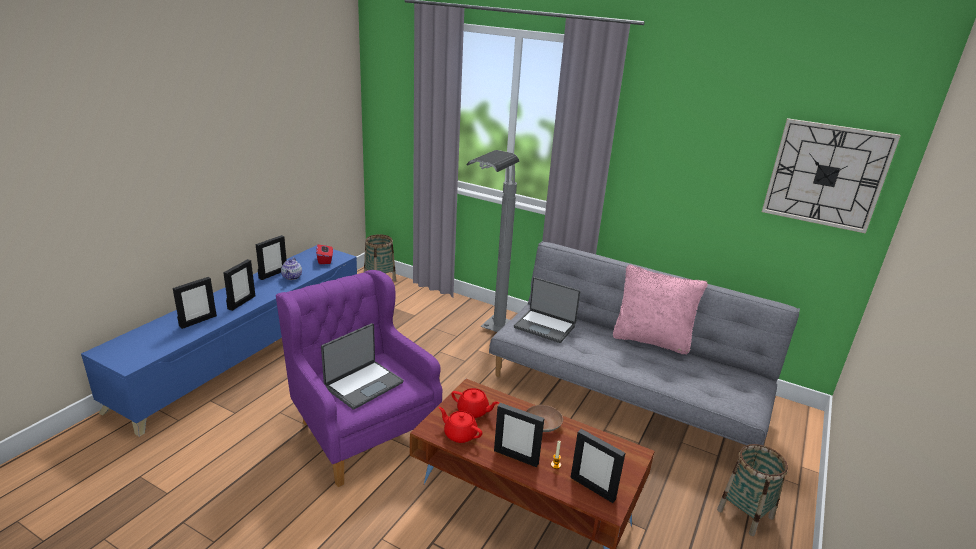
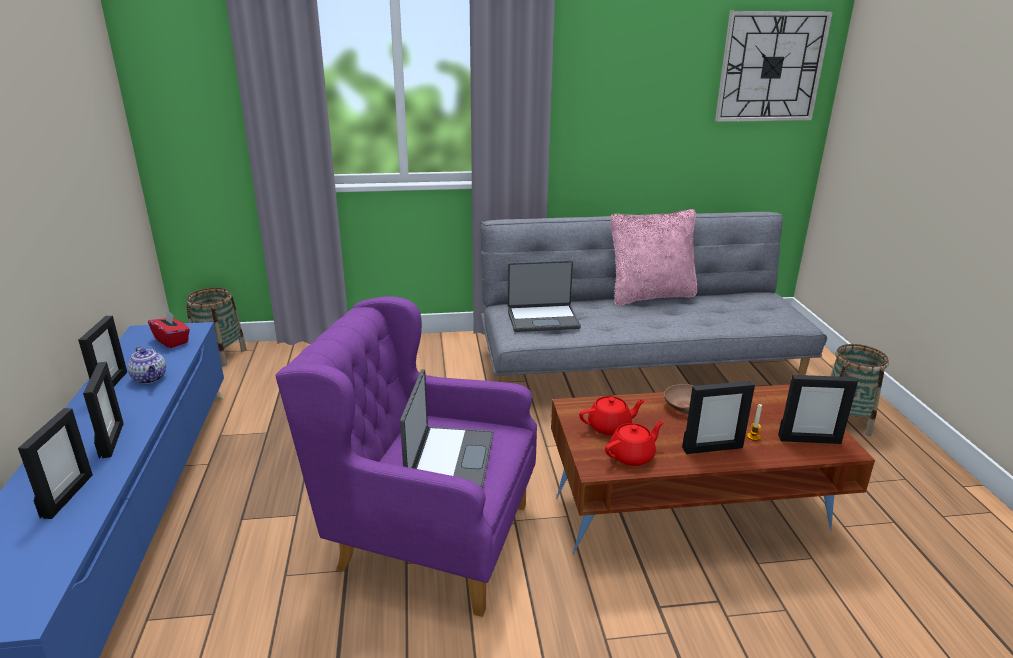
camera: 35 degrees left, 0 degrees up
red teapot [439,407,482,443] -> red teapot turned 150 degrees clockwise [605,421,664,466]
grey floor lamp [467,150,520,332] -> none

